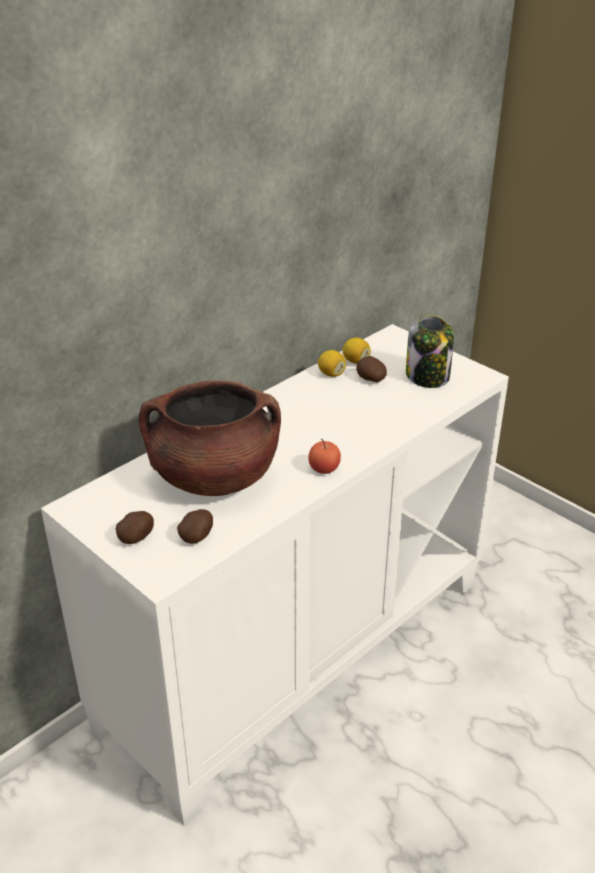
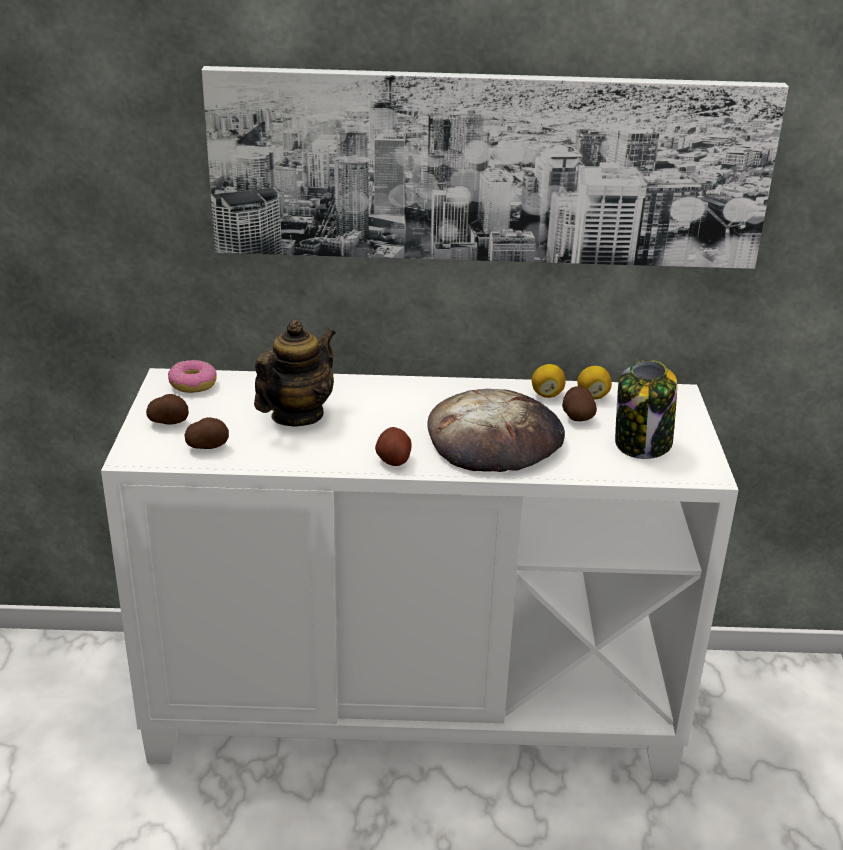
camera: 45 degrees right, 5 degrees down
brown cooking pot [139,381,281,496] -> teapot [254,320,336,427]
apple [308,439,341,474] -> potato [375,427,412,466]
none -> donut [168,360,217,393]
none -> picture [202,66,789,269]
none -> bread [427,389,565,472]

